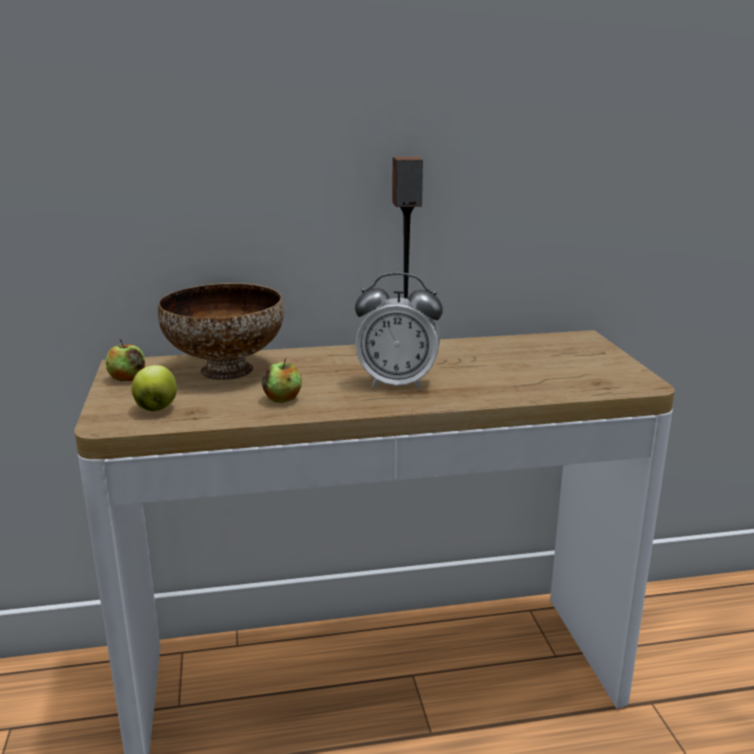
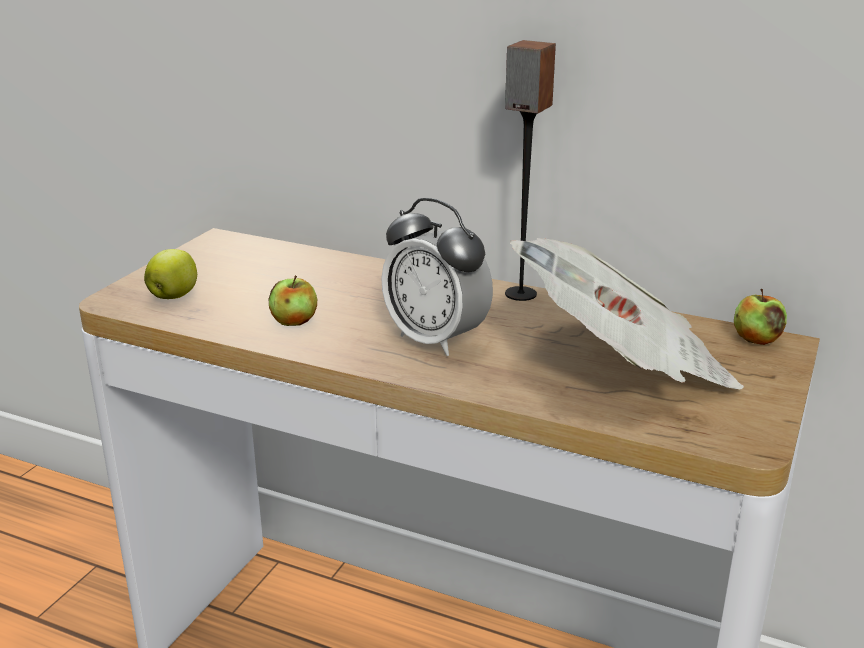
camera: 35 degrees right, 5 degrees up
apple [106,339,145,381] -> apple moved to [734,289,787,345]
bowl [158,283,284,380] -> none
none -> newspaper [510,238,744,389]

